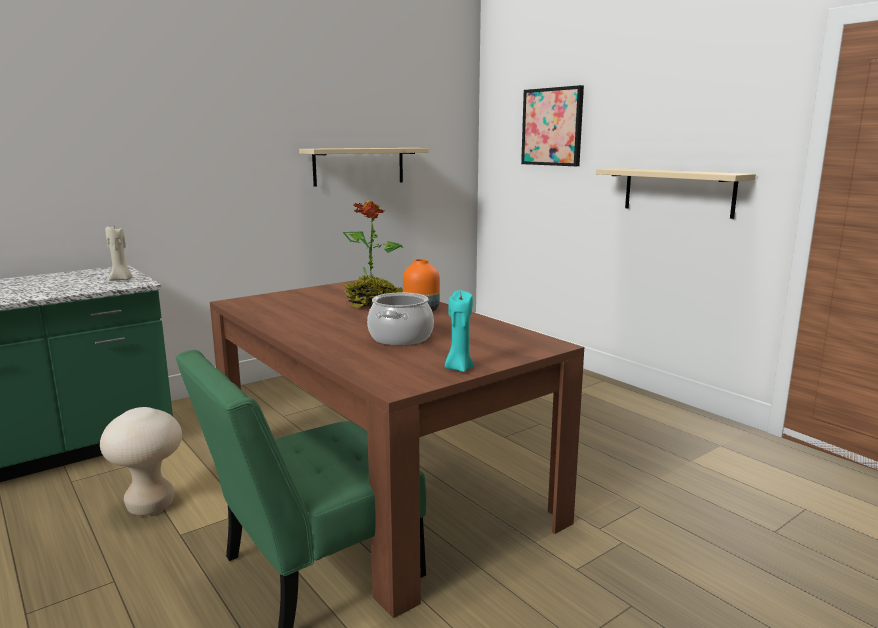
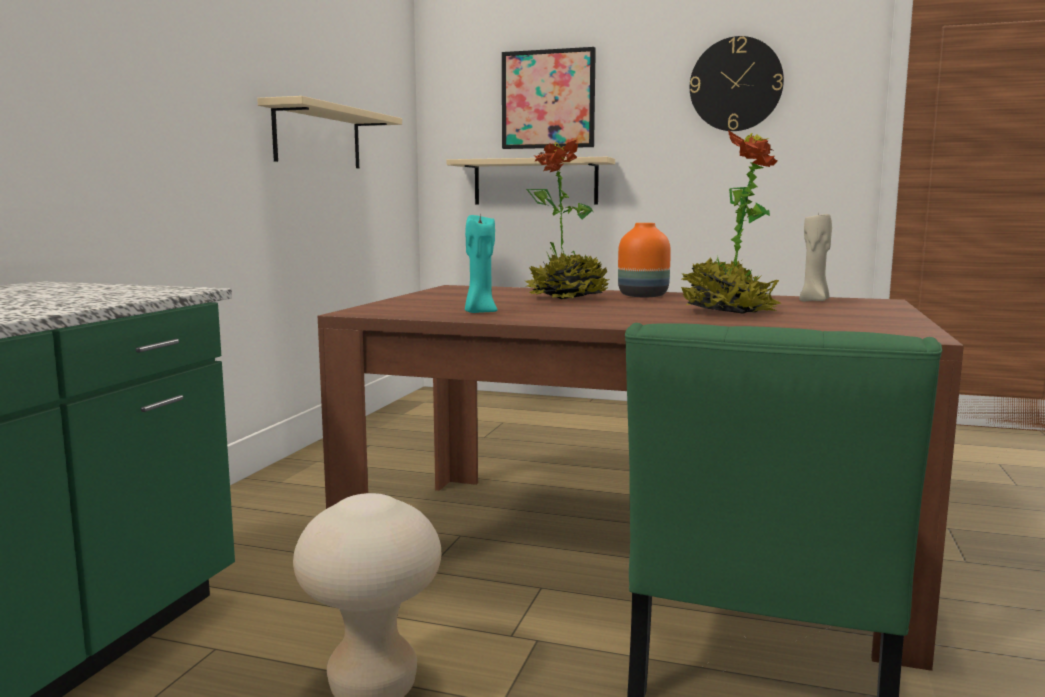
camera: 35 degrees left, 5 degrees down
beige candle [105,227,132,281] -> beige candle moved to [799,214,832,301]
cooking pot [367,292,434,345] -> potted plant [681,130,781,314]
turquoise candle [445,290,474,372] -> turquoise candle moved to [465,215,497,313]
beige shelf [596,168,756,219] -> beige shelf moved to [447,157,615,205]
none -> wall clock [690,36,784,131]

